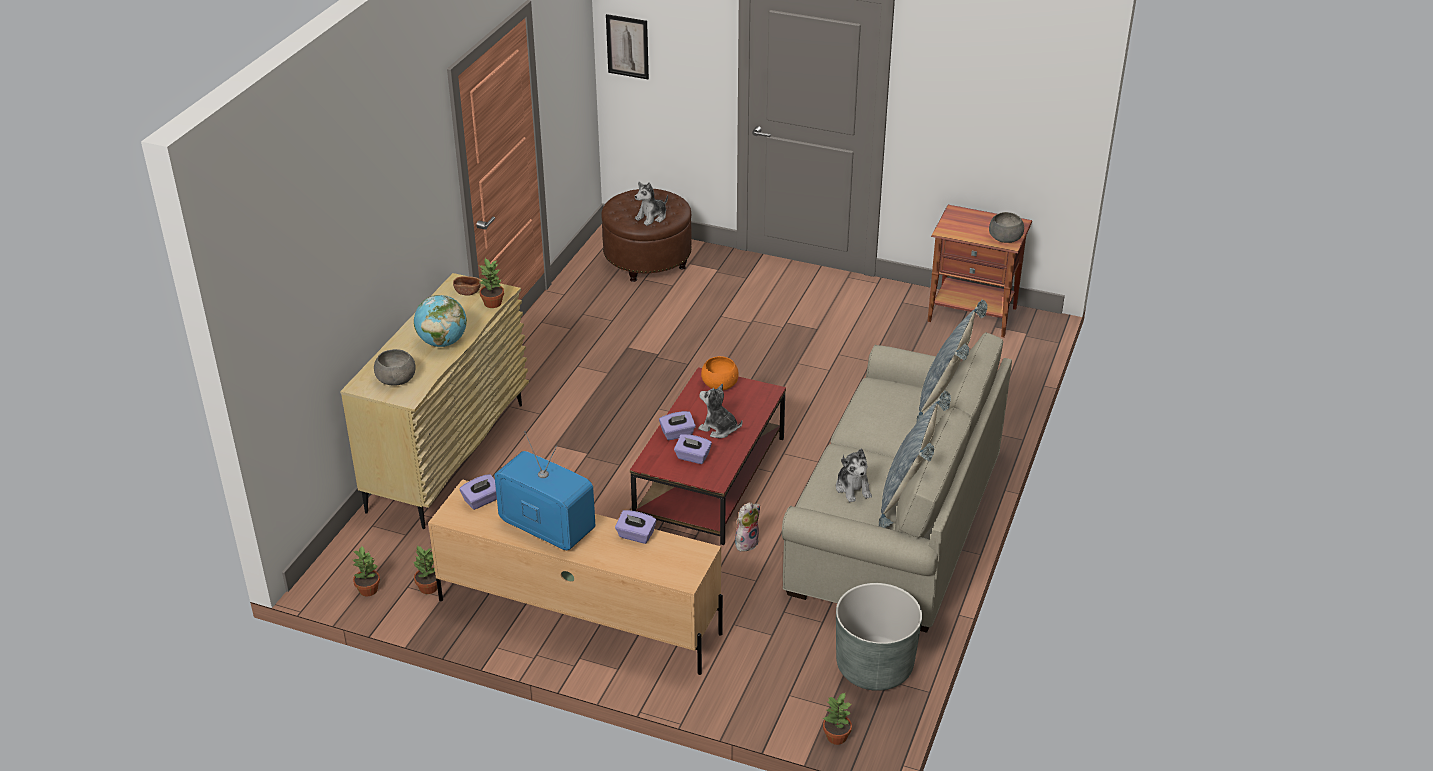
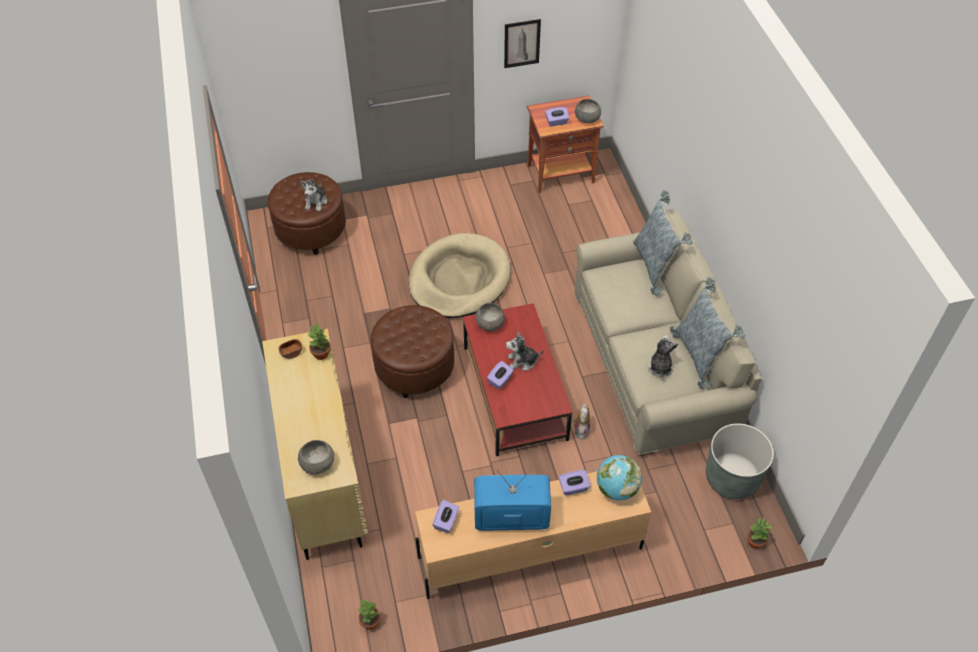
camera: 35 degrees left, 15 degrees up
potted plant [413,546,437,594] -> none
globe [414,295,467,347] -> globe moved to [597,455,642,500]
picture [606,14,649,79] -> picture moved to [504,19,541,68]
purple tissue box [674,434,712,464] -> purple tissue box moved to [545,107,569,126]
orange bowl [701,356,739,390] -> grey bowl [475,303,505,331]
plush toy [836,449,872,502] -> plush toy turned 120 degrees counterclockwise [648,335,678,378]
none -> brown ottoman [371,305,455,398]
none -> beige dog bed [409,233,511,318]

